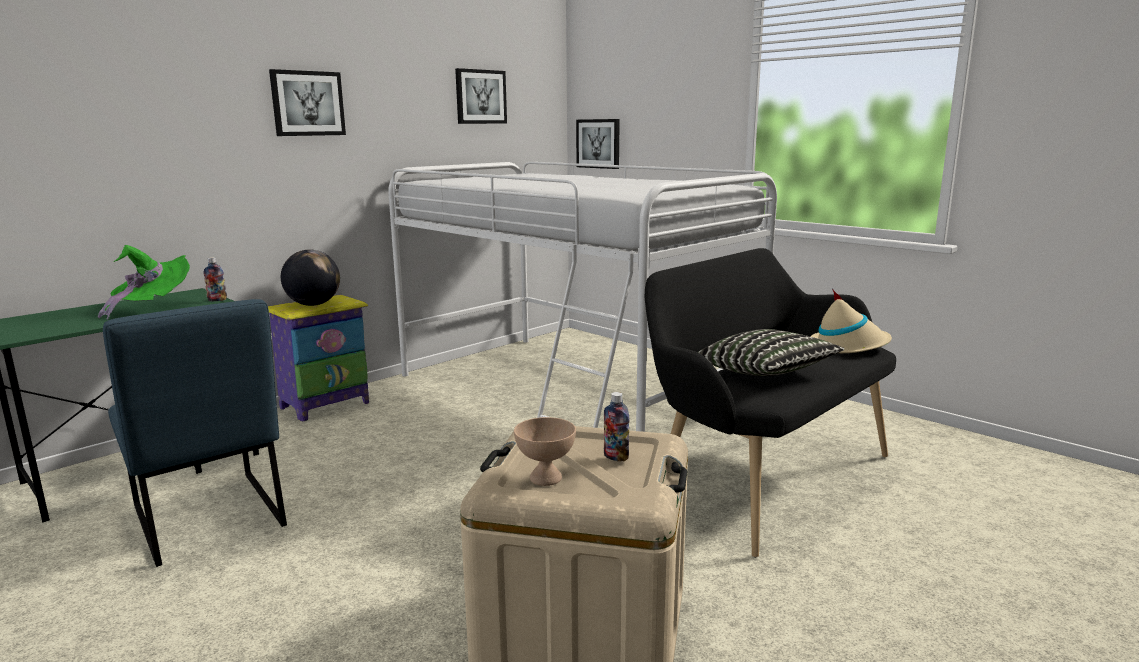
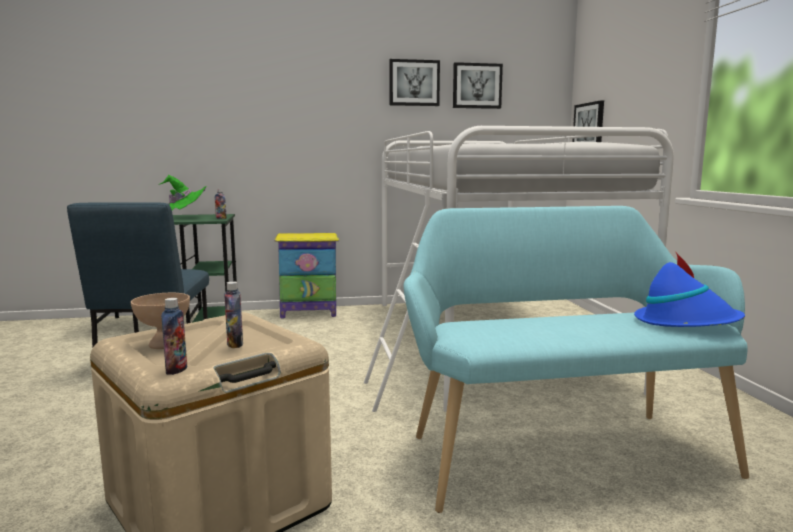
camera: 35 degrees right, 5 degrees down
picture [269,69,346,136] -> picture moved to [389,59,440,106]
globe [281,250,340,306] -> none
black bench [645,248,896,557] -> turquoise bench [404,206,749,513]
pillow [698,329,844,376] -> none
beige hat [810,289,892,353] -> blue hat [634,251,745,327]
none -> bottle [161,298,187,375]

